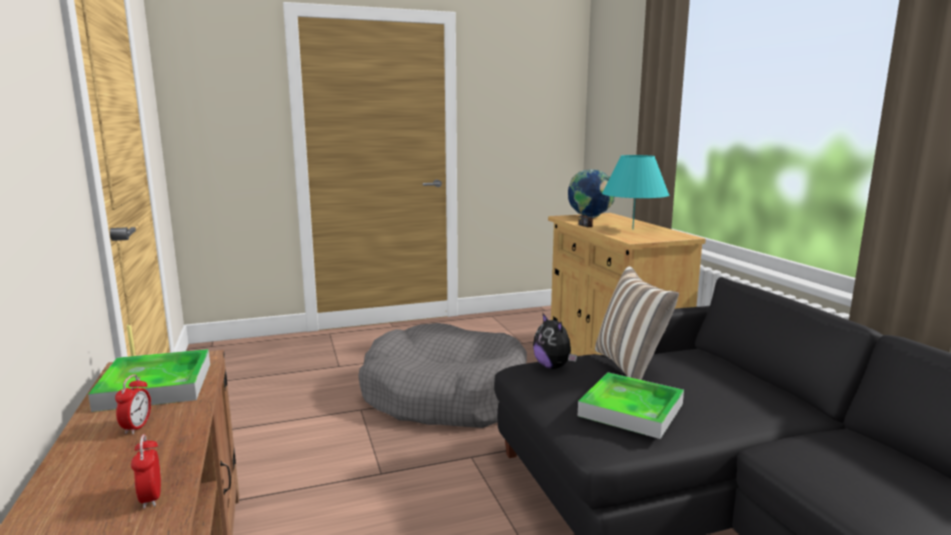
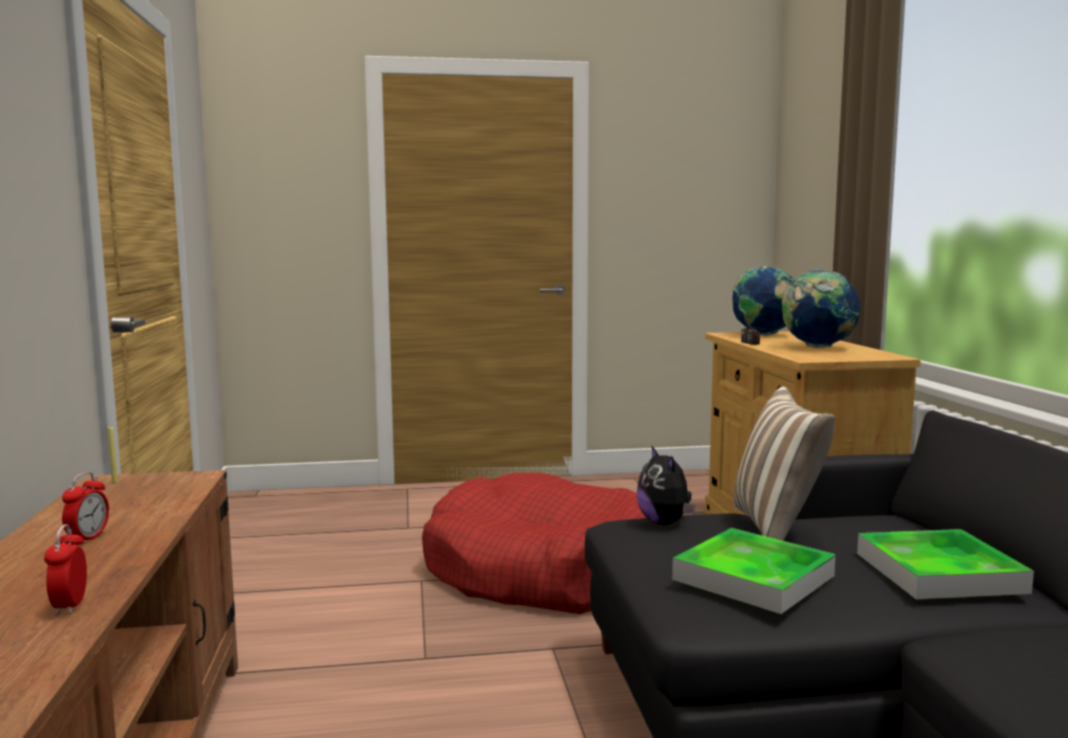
camera: 10 degrees right, 5 degrees down
tray [88,349,210,412] -> tray moved to [857,529,1034,599]
grey dog bed [358,323,527,428] -> red dog bed [422,472,647,614]
turquoise table lamp [602,155,669,229] -> globe [781,269,860,348]

